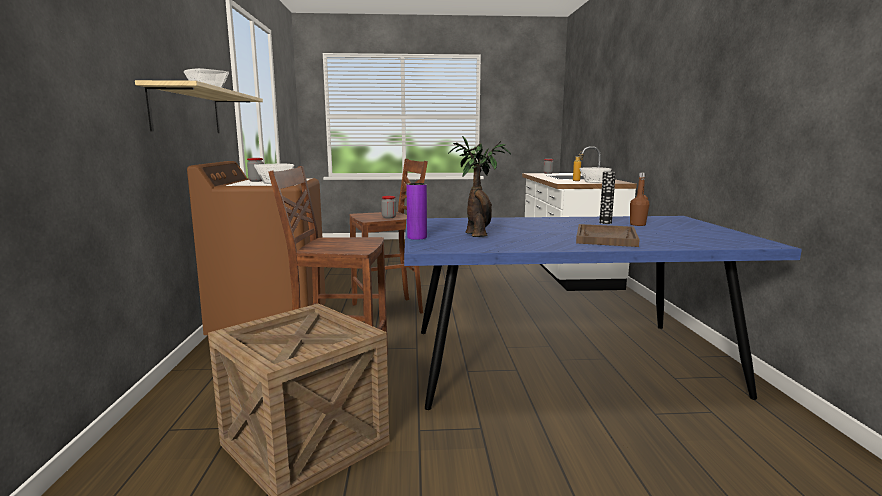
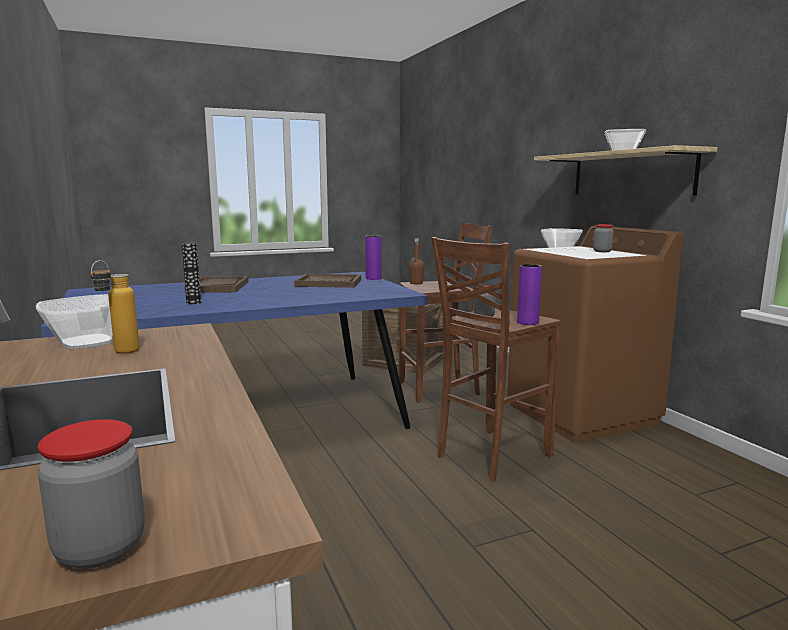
camera: 160 degrees right, 0 degrees up
potted plant [448,136,511,237] -> brown tray [294,274,361,288]
brown bottle [630,172,650,226] -> brown bottle moved to [409,238,425,284]
none -> purple vase [517,264,542,325]

